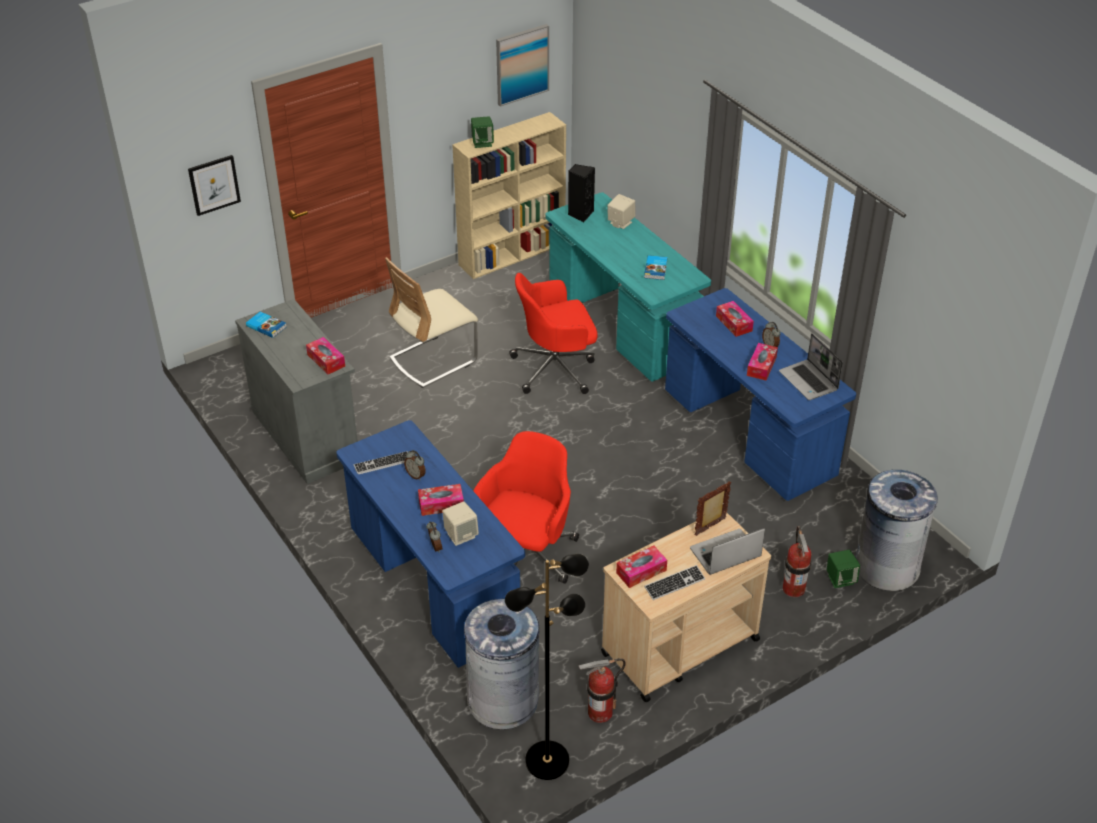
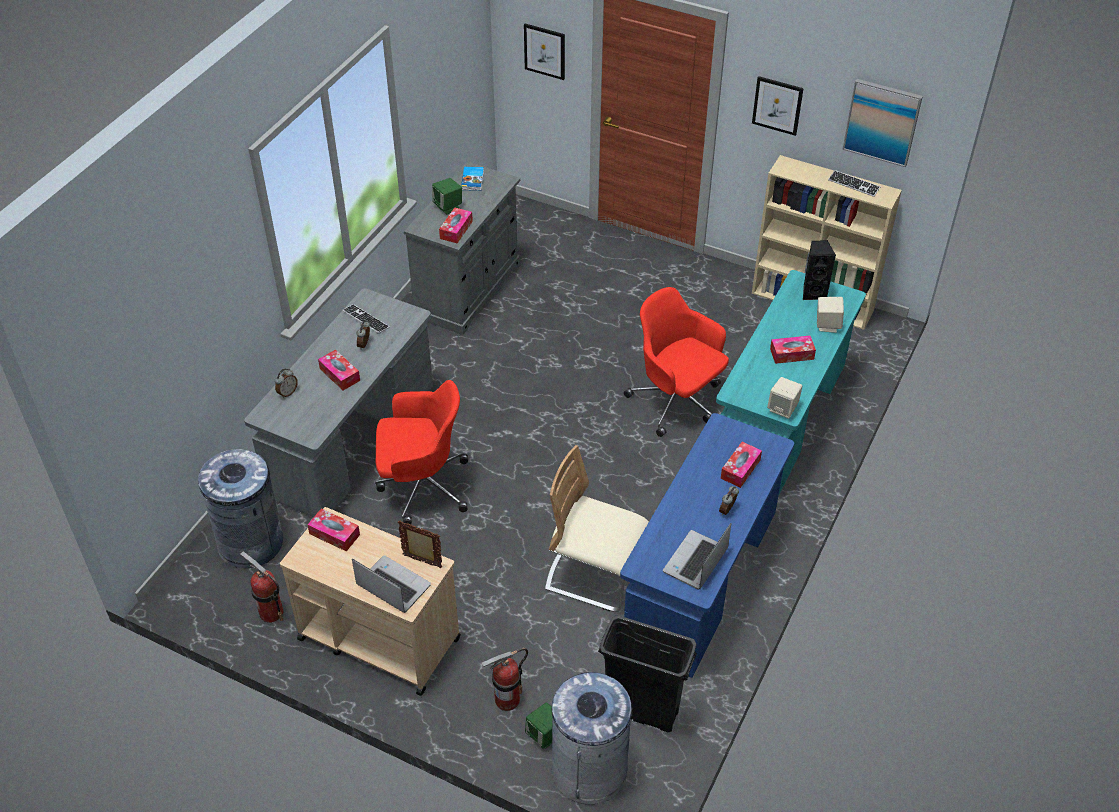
camera: 60 degrees right, 5 degrees up
blue desk [336,420,525,668] -> grey desk [244,288,433,517]
beige chair [385,257,478,388] -> beige chair moved to [545,445,649,612]
beige speaker [442,502,479,546] -> beige speaker moved to [767,377,802,419]
green speaker [471,116,494,148] -> green speaker moved to [432,178,462,214]
black floor lamp [505,554,589,780] -> none
book [644,255,667,280] -> none
keyboard [644,565,706,600] -> keyboard moved to [828,170,880,197]
tissue box [747,343,778,380] -> tissue box moved to [770,336,816,364]
none -> black trash can [598,615,697,732]
none -> picture [752,76,804,136]

